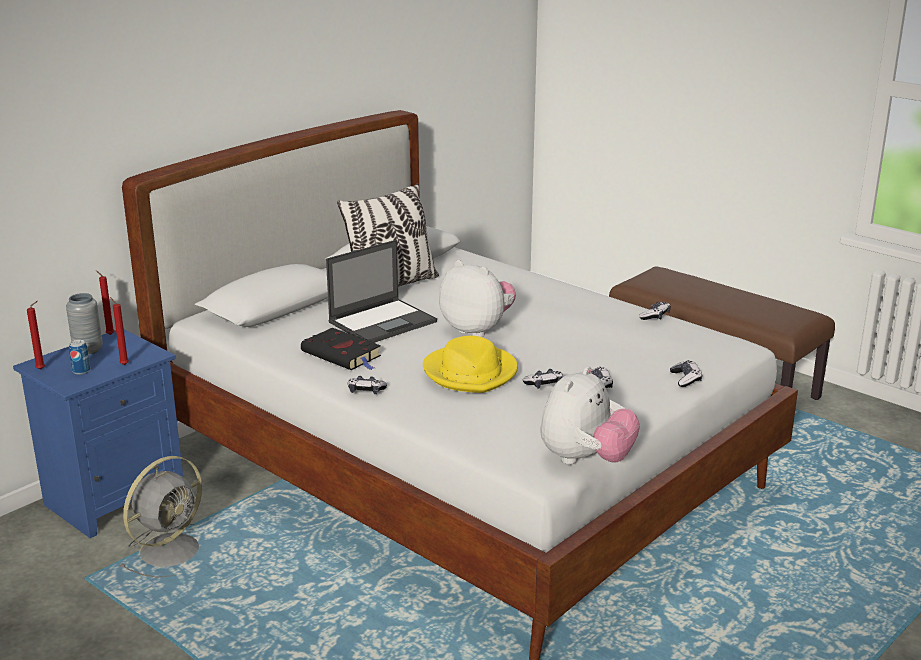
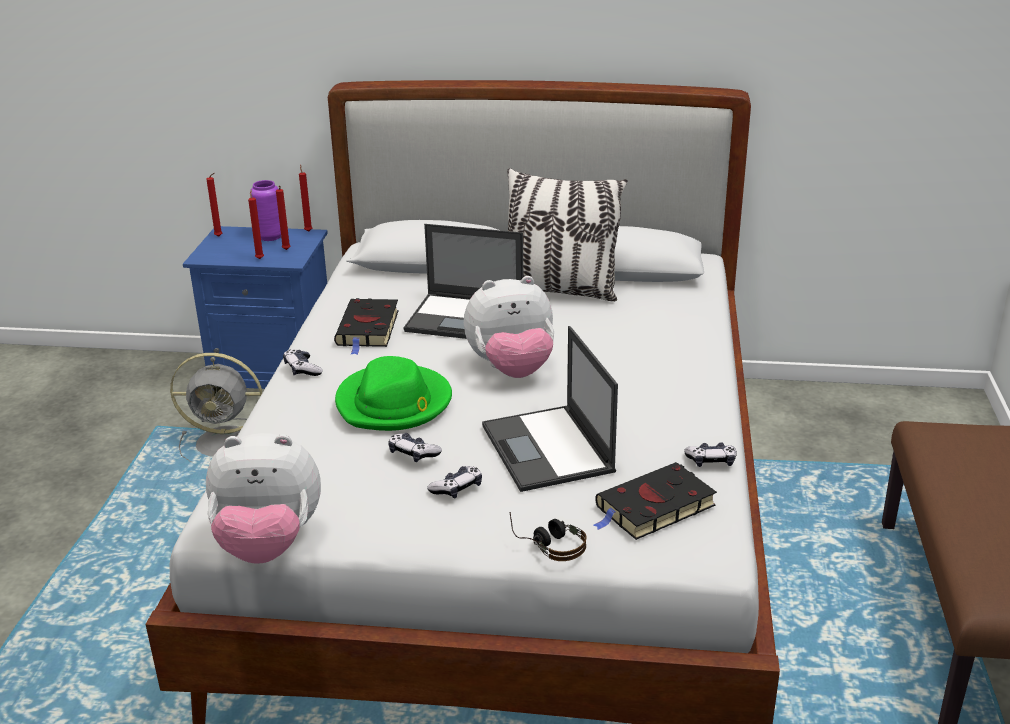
camera: 55 degrees right, 5 degrees up
grey vase [66,293,103,355] -> purple vase [250,180,281,241]
can [69,340,90,375] -> none
yellow hat [423,336,518,393] -> green hat [335,356,452,431]
plush toy [439,260,516,337] -> plush toy turned 75 degrees clockwise [464,276,554,378]
game controller [670,360,702,387] -> headphones [510,512,587,561]
none -> red candle [276,186,290,250]
none -> laptop [482,326,618,492]
none -> black book [593,462,717,540]

